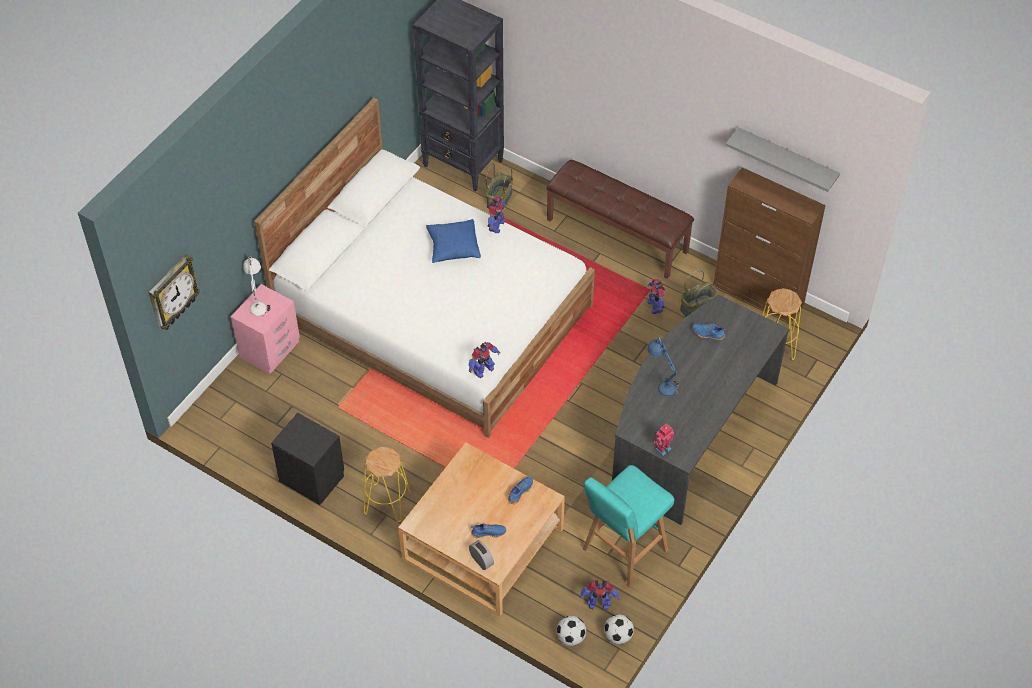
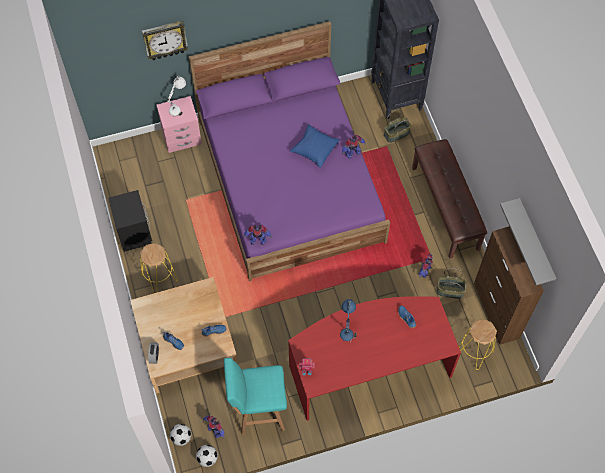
camera: 40 degrees right, 10 degrees up
wall clock [149,253,200,330] -> wall clock moved to [142,20,188,60]
white bed [254,98,595,438] -> purple bed [189,21,390,281]
grey desk [612,294,789,525] -> red desk [288,296,461,421]

